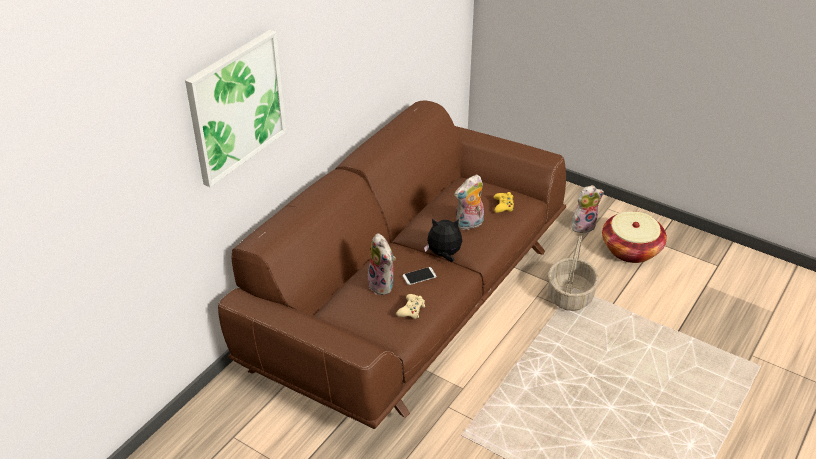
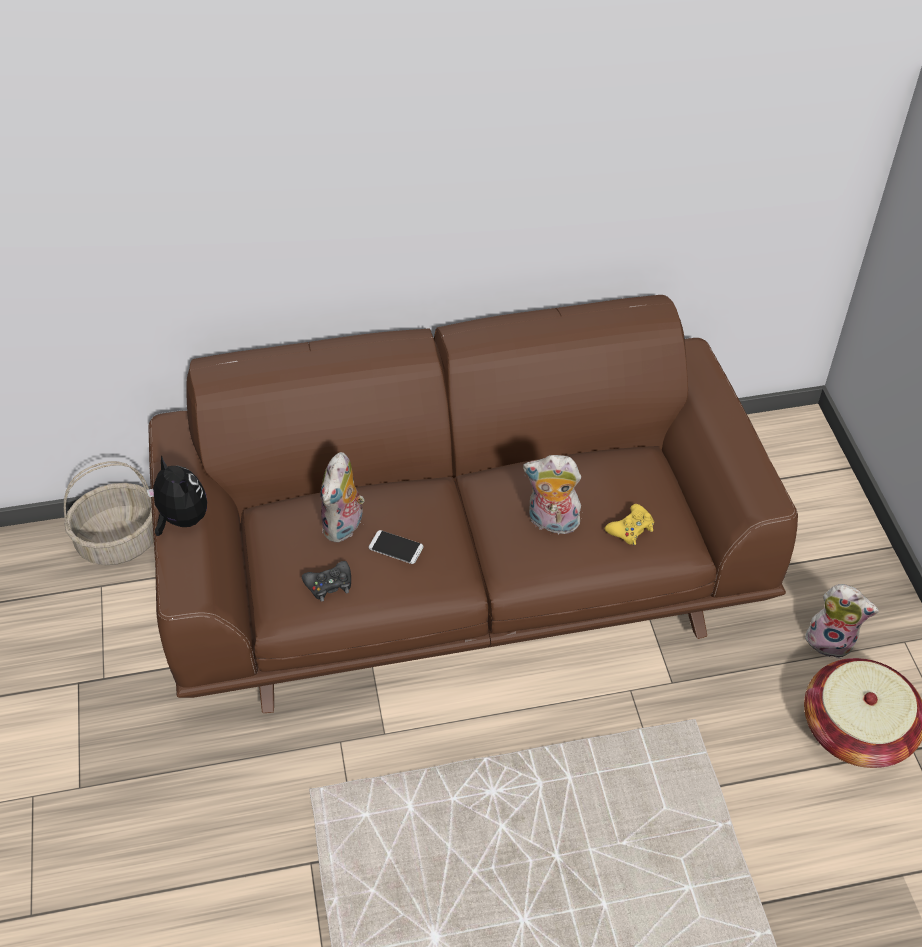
camera: 45 degrees right, 10 degrees up
picture [185,30,286,187] -> none
beige game controller [396,294,425,319] -> black game controller [302,561,351,602]
plush toy [424,218,462,262] -> plush toy moved to [147,455,207,536]
basket [548,235,599,311] -> basket moved to [64,461,154,565]

